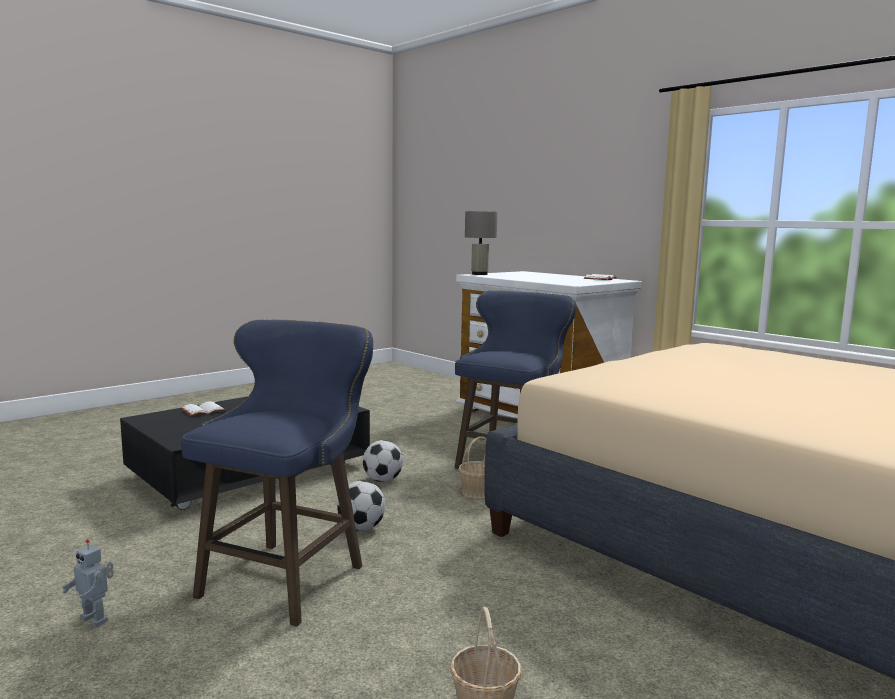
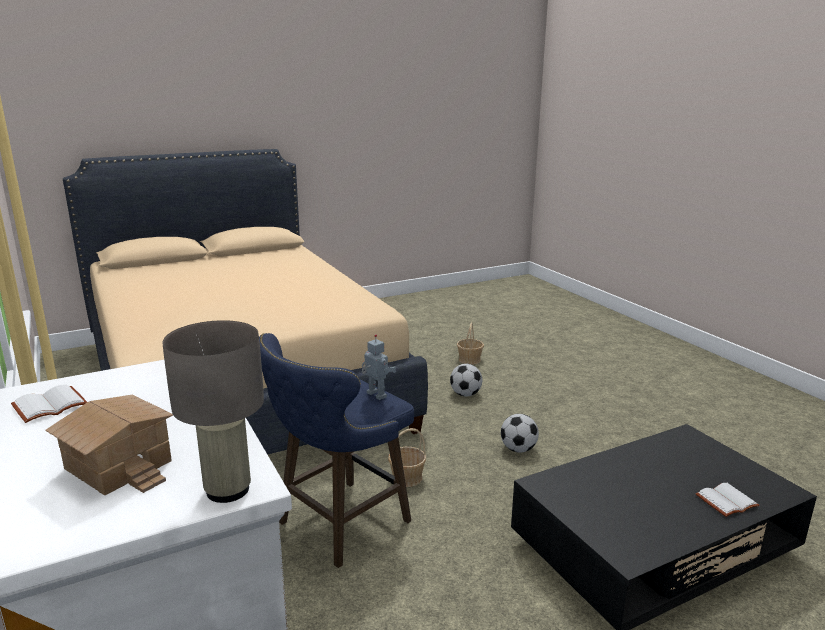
camera: 165 degrees left, 10 degrees up
toy robot [61,539,114,628] -> toy robot moved to [362,334,396,400]
blue stool [181,319,373,627] -> none
football [363,440,403,482] -> football moved to [450,364,482,397]
none -> toy house [45,395,173,495]

